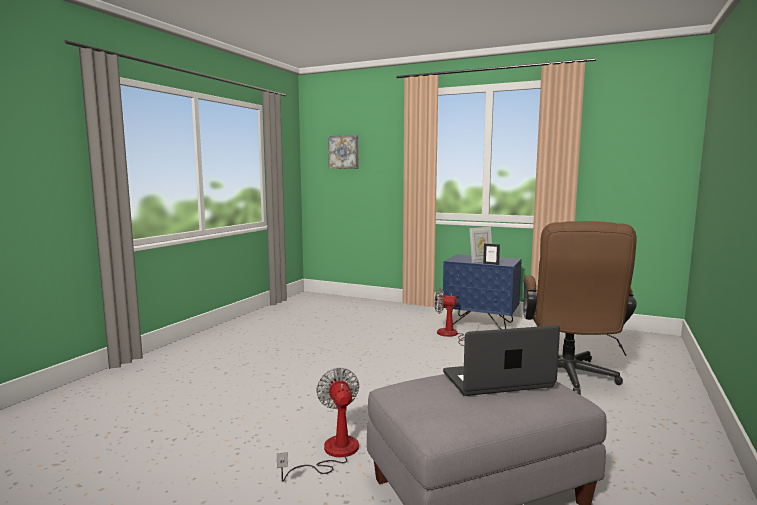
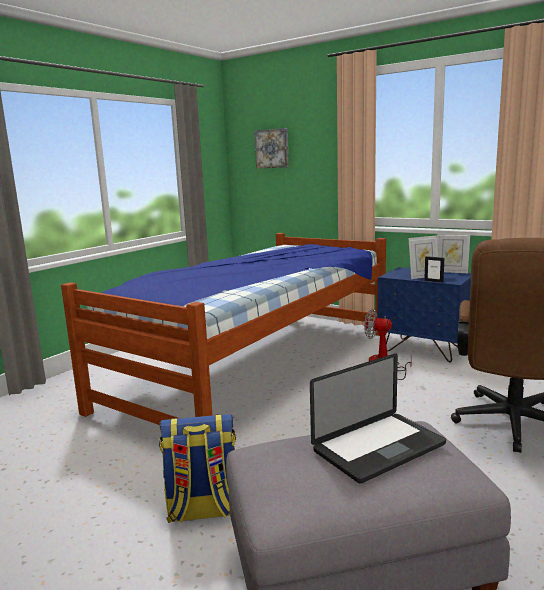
camera: 10 degrees right, 5 degrees up
fan [277,368,359,482] -> backpack [159,414,236,523]
laptop [443,325,560,396] -> laptop turned 150 degrees clockwise [310,353,446,483]
none -> bed [61,233,386,425]
none -> picture frame [437,233,470,273]

